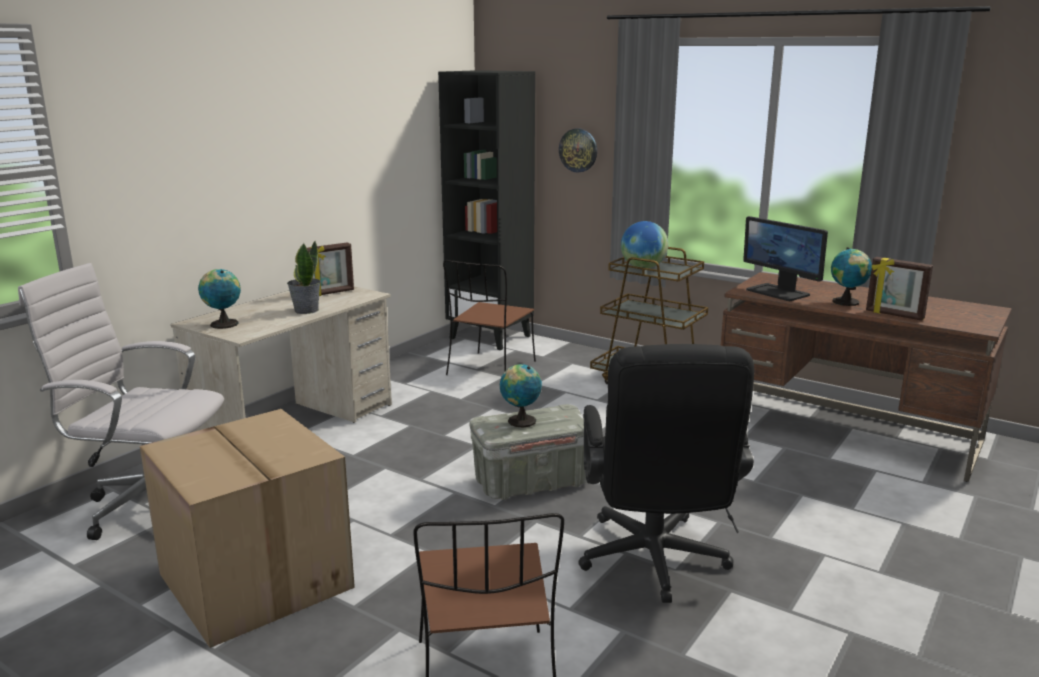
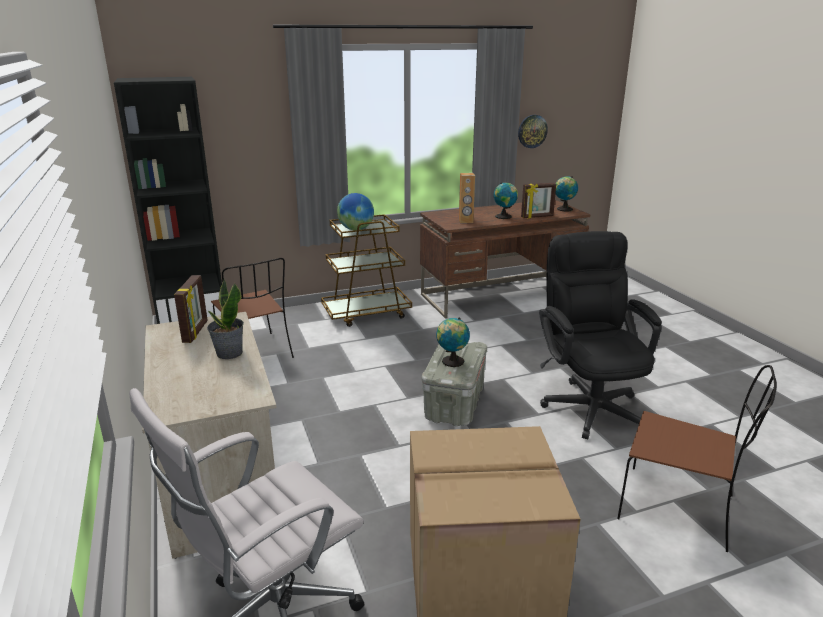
camera: 55 degrees left, 5 degrees up
globe [198,269,241,329] -> globe moved to [555,176,578,211]
wall clock [559,128,597,173] -> wall clock moved to [518,115,548,148]
black office chair [578,344,754,603] -> black office chair turned 135 degrees counterclockwise [539,231,662,440]
monitor [743,216,828,301] -> brown speaker [459,173,475,223]

